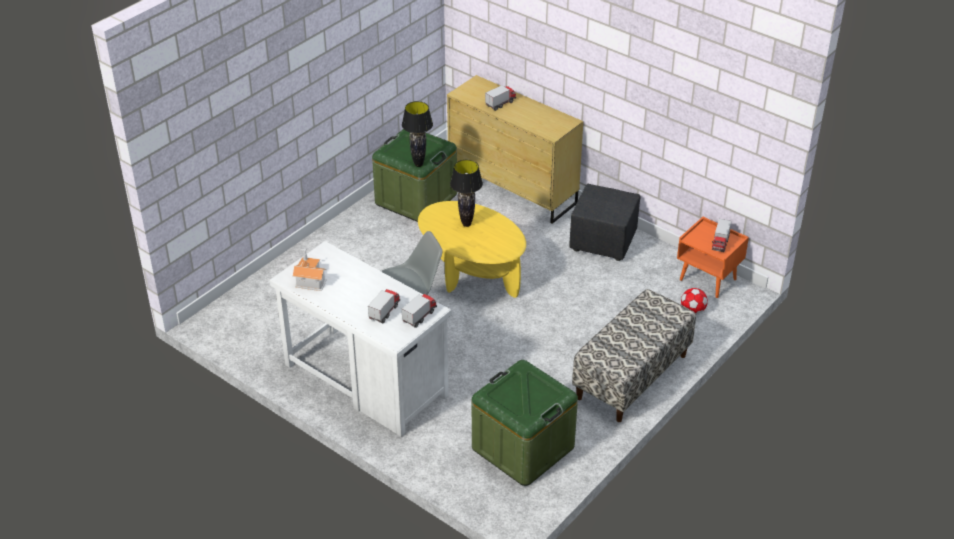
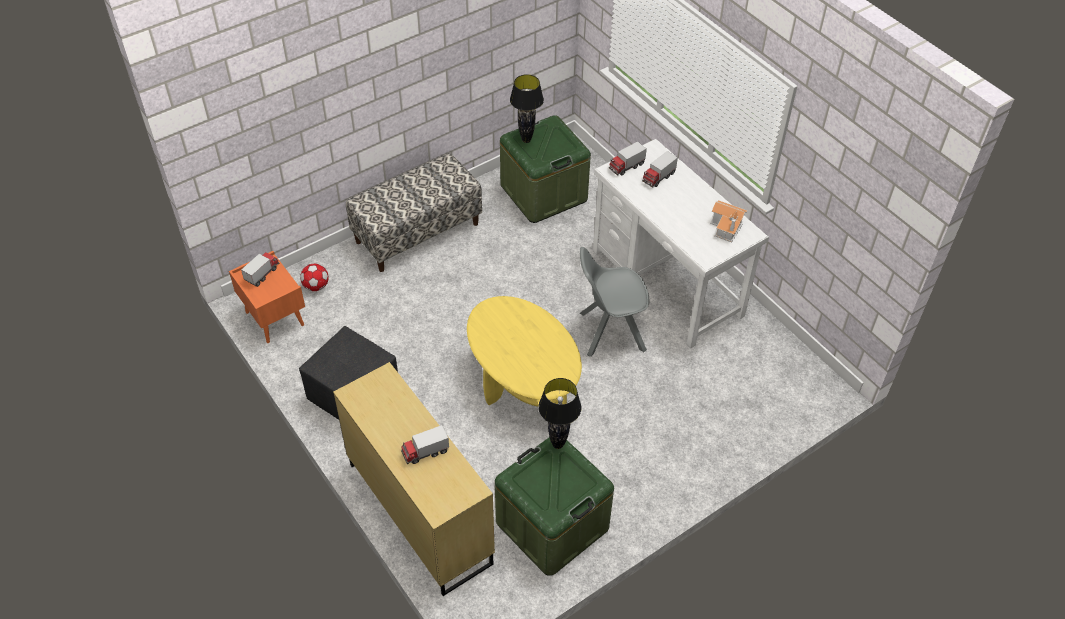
camera: 165 degrees left, 10 degrees up
black table lamp [450,160,483,227] -> black table lamp moved to [510,74,544,143]

